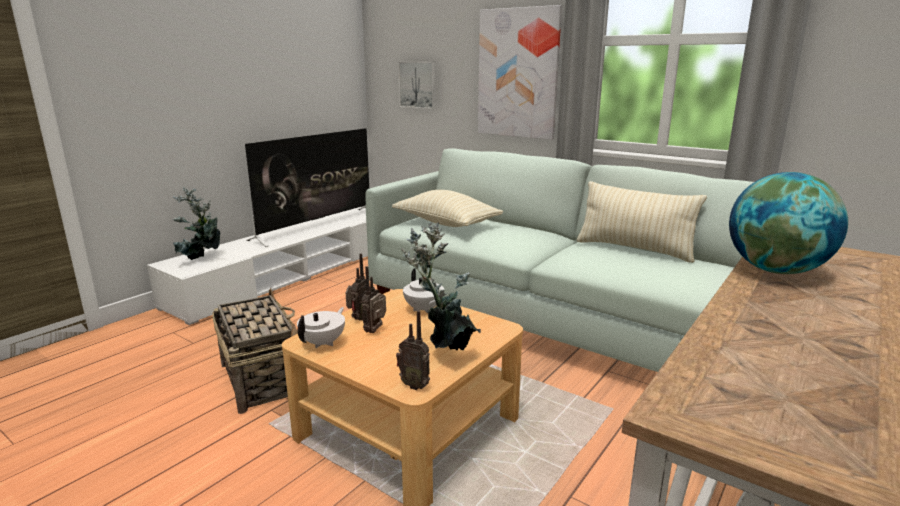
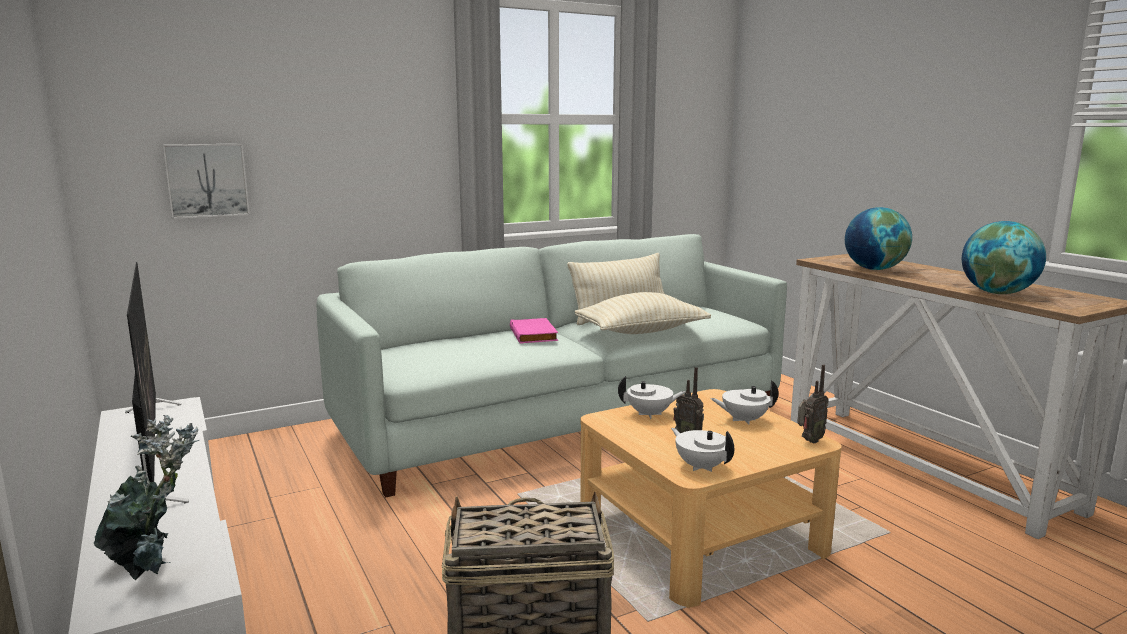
camera: 65 degrees left, 5 degrees down
radio [346,253,366,321] -> none
beige pillow [392,190,503,227] -> beige pillow moved to [574,292,711,334]
potted plant [401,222,481,350] -> white teapot [711,380,779,425]
picture [478,5,562,140] -> none
none -> pink book [510,318,558,344]
none -> globe [962,221,1046,294]

